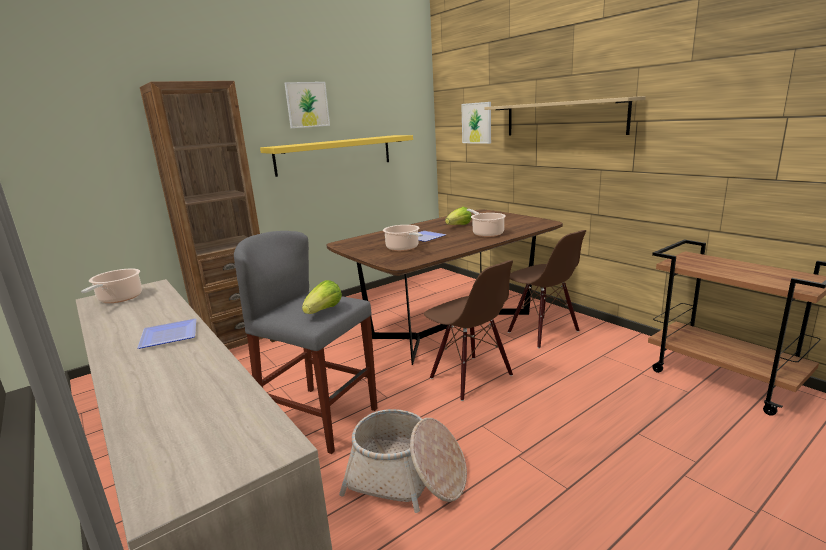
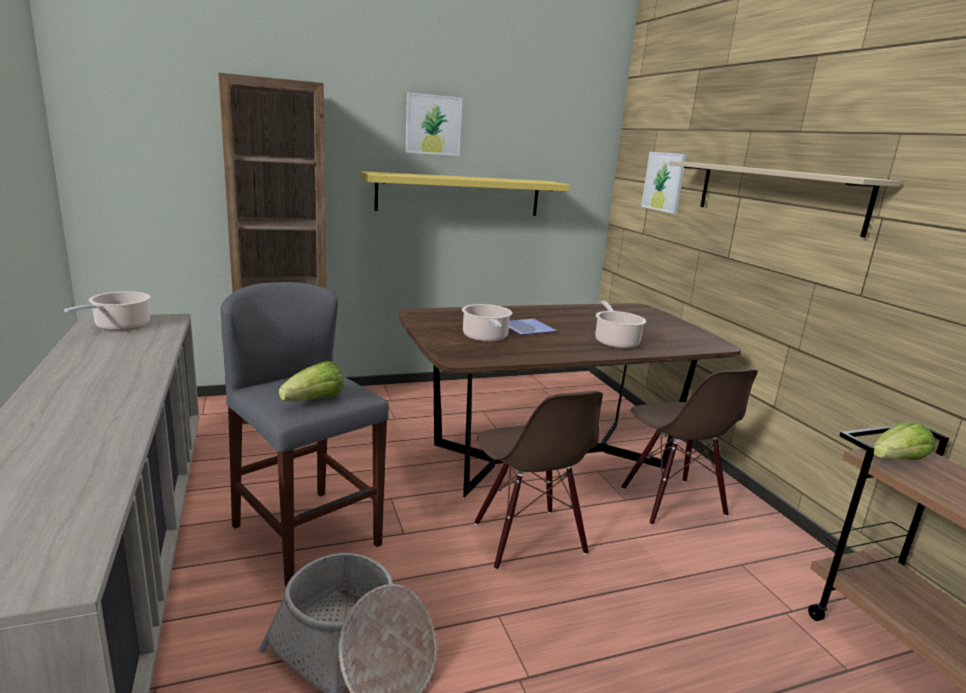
camera: 15 degrees right, 0 degrees up
plate [137,319,196,349] -> none
lettuce [445,207,472,225] -> lettuce moved to [873,422,935,460]

